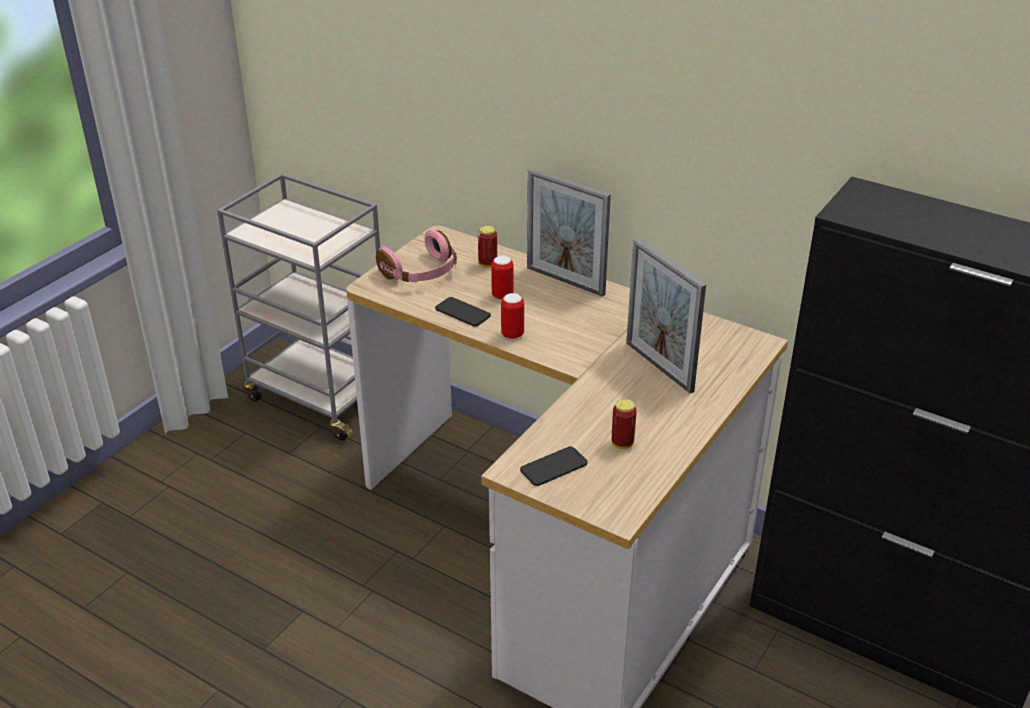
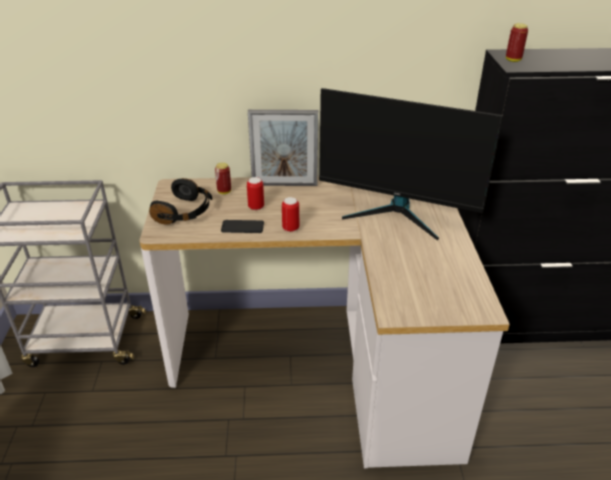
camera: 35 degrees left, 0 degrees up
pink headphones [376,230,457,282] -> black headphones [149,178,212,225]
phone [520,446,588,486] -> none
can [612,399,637,449] -> can moved to [506,23,528,62]
picture frame [626,238,706,393] -> monitor [319,88,503,240]

